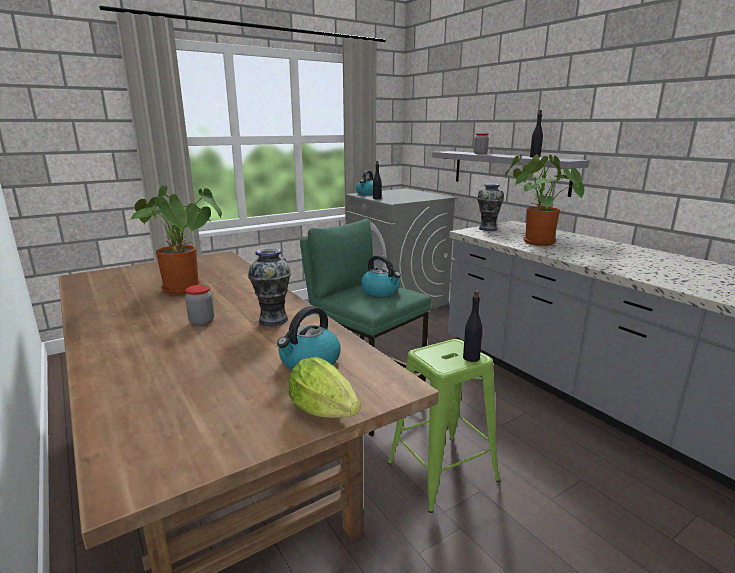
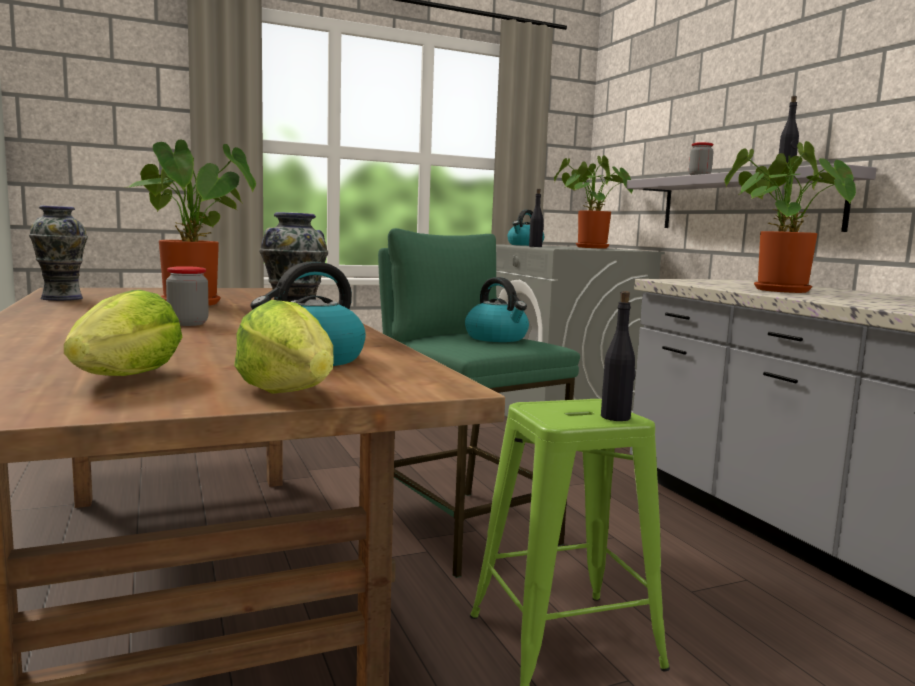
camera: 10 degrees right, 10 degrees down
vase [477,183,504,231] -> vase moved to [29,205,88,301]
none -> lettuce [64,290,182,376]
none -> potted plant [554,156,633,249]

